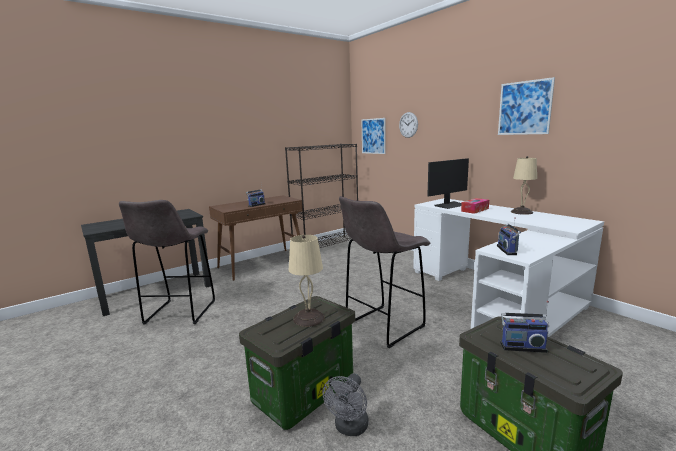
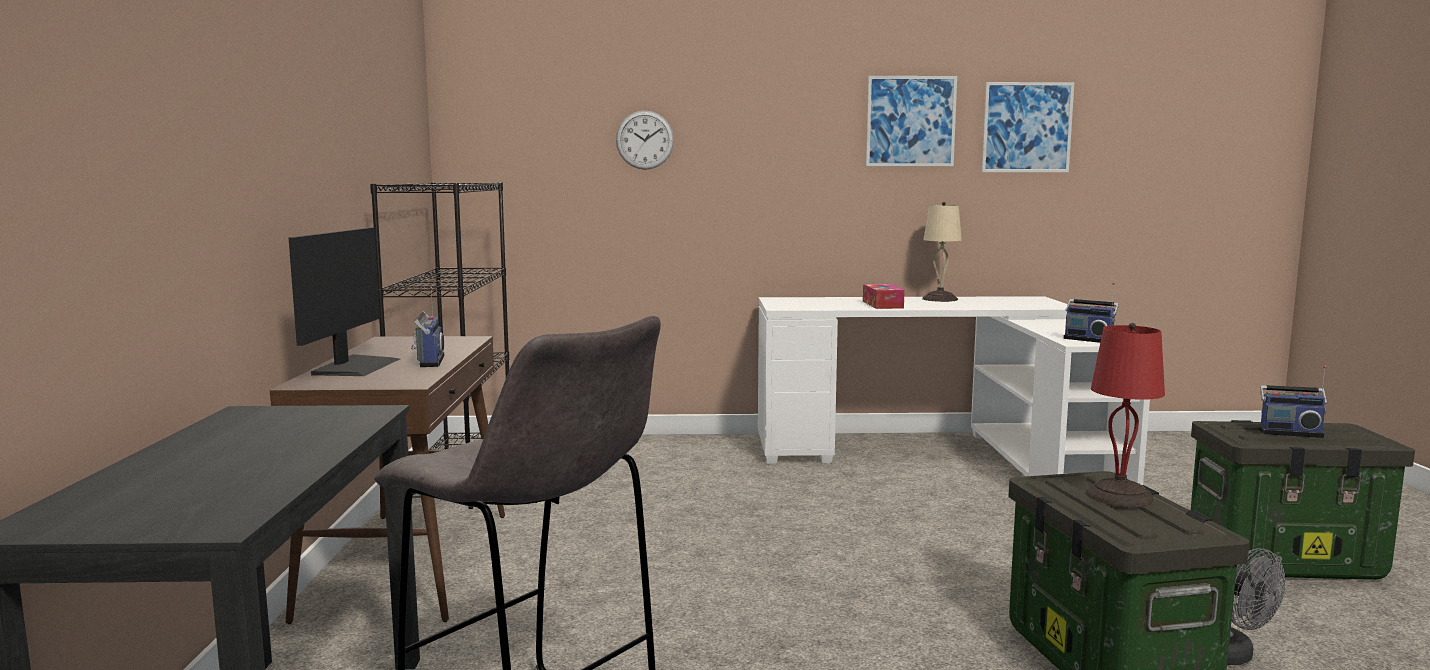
camera: 55 degrees left, 5 degrees down
beige table lamp [289,235,325,327] -> red table lamp [1085,323,1165,507]
grey stool [339,196,430,348] -> none
picture [361,118,386,154] -> picture moved to [982,82,1074,172]
monitor [427,158,469,209] -> monitor moved to [289,228,400,376]
radio [500,301,549,353] -> radio turned 60 degrees clockwise [1258,366,1327,438]

